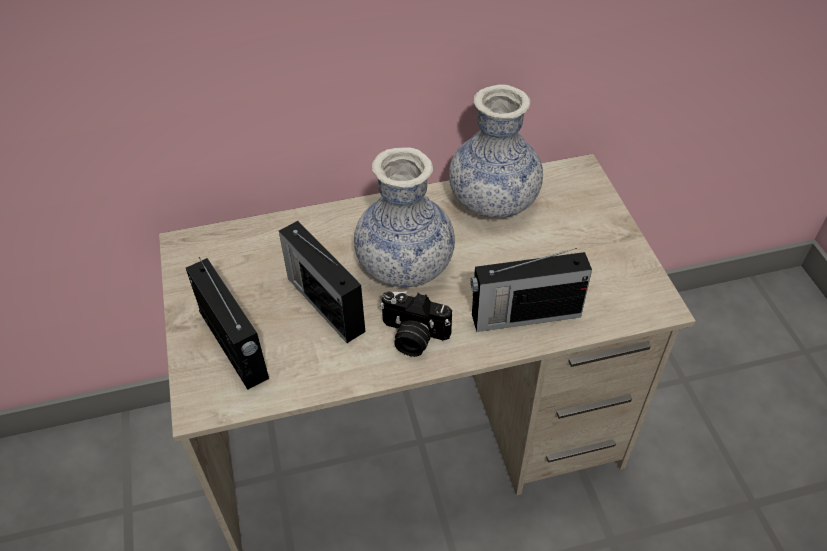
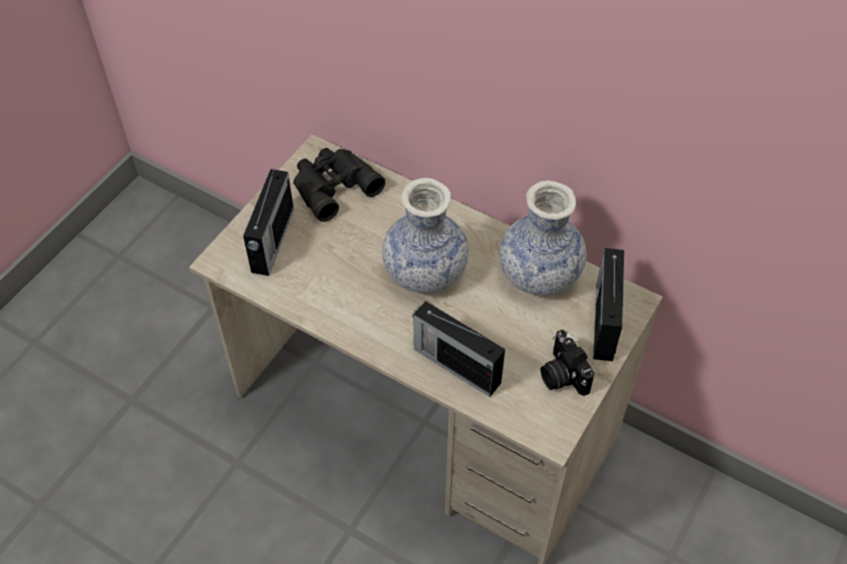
camera: 45 degrees right, 5 degrees up
radio [279,221,365,343] -> radio moved to [593,248,624,361]
camera [380,291,452,357] -> camera moved to [541,330,594,396]
none -> black binoculars [293,148,385,222]

